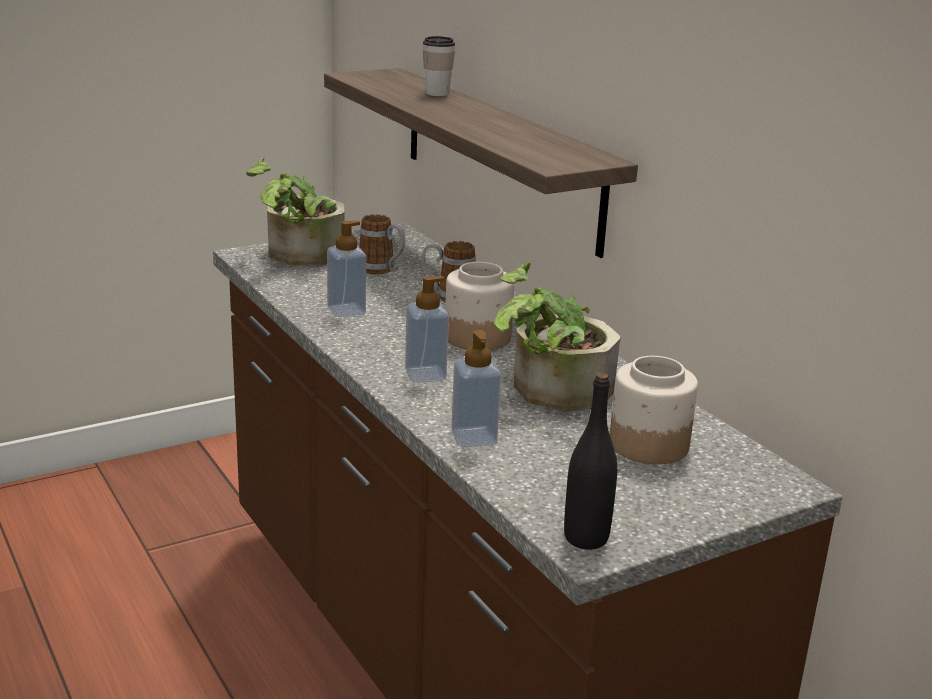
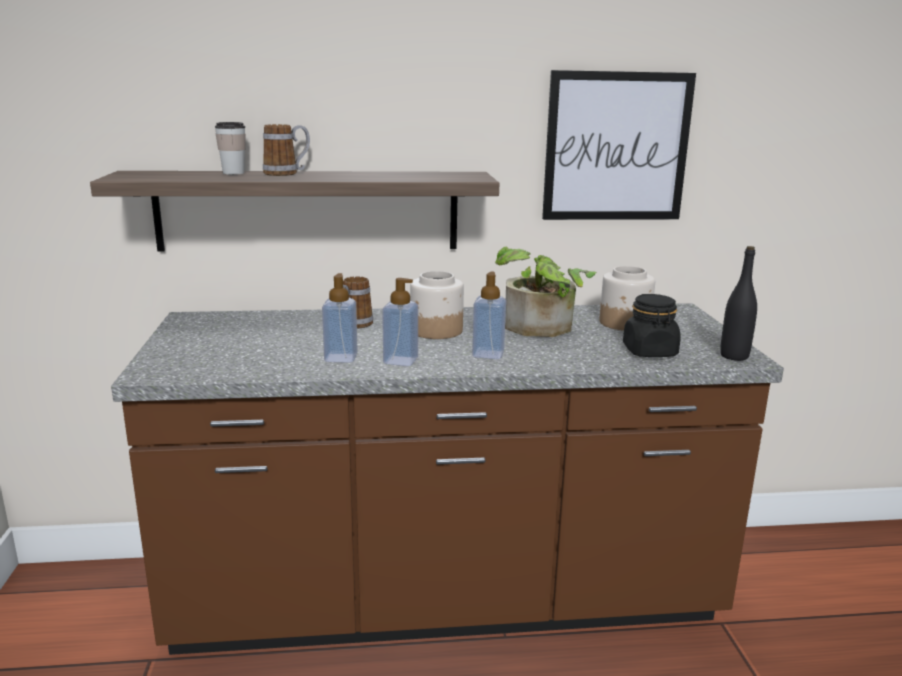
camera: 65 degrees left, 5 degrees down
potted plant [246,158,345,266] -> none
mug [359,214,405,274] -> mug moved to [263,124,310,176]
soap dispenser [451,330,501,447] -> soap dispenser moved to [382,278,418,366]
none -> picture [542,70,696,220]
none -> black jar [623,294,681,357]

